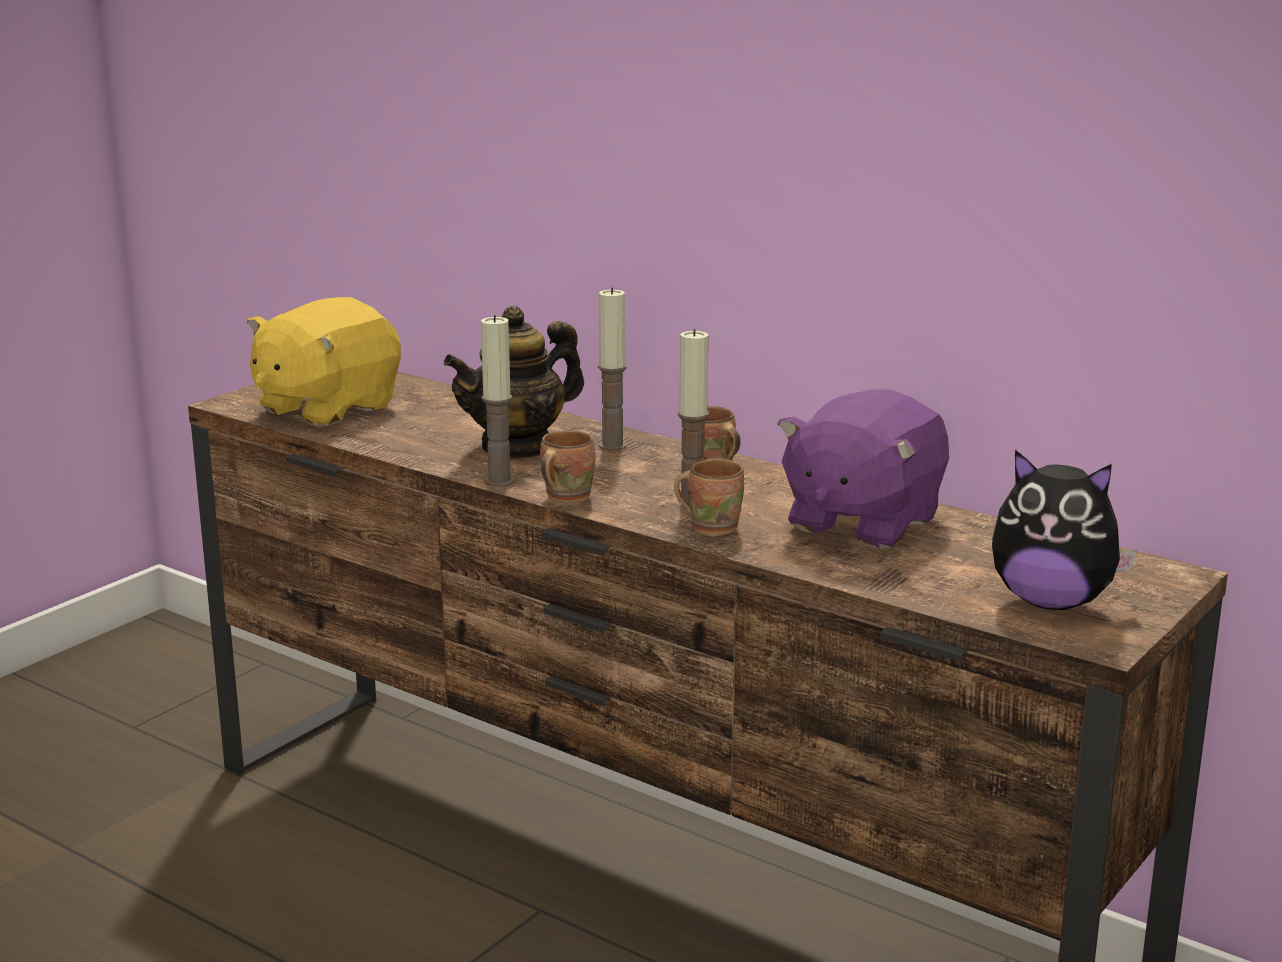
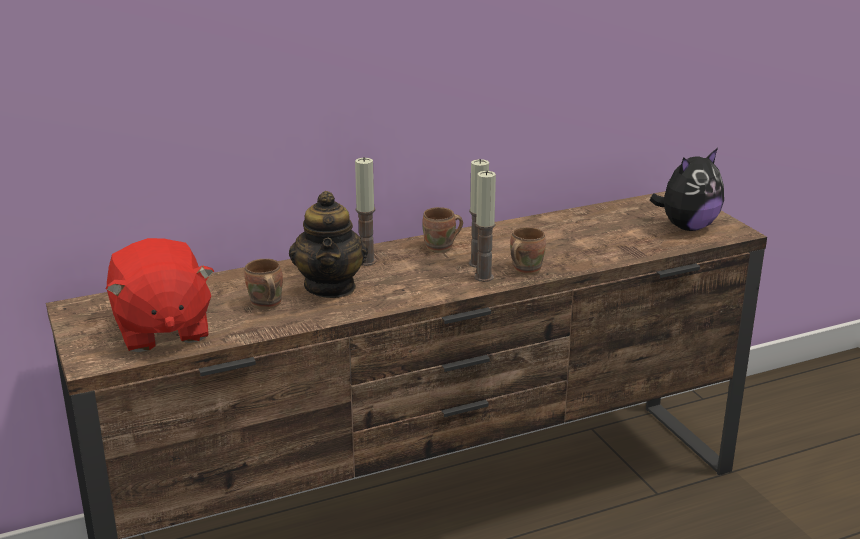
camera: 60 degrees left, 5 degrees up
yellow plush toy [247,297,401,427] -> red plush toy [106,238,214,352]
candle [481,315,514,487] -> candle moved to [474,170,496,282]
brown mug [540,431,596,504] -> brown mug moved to [244,259,283,309]
purple plush toy [778,389,949,549] -> none

